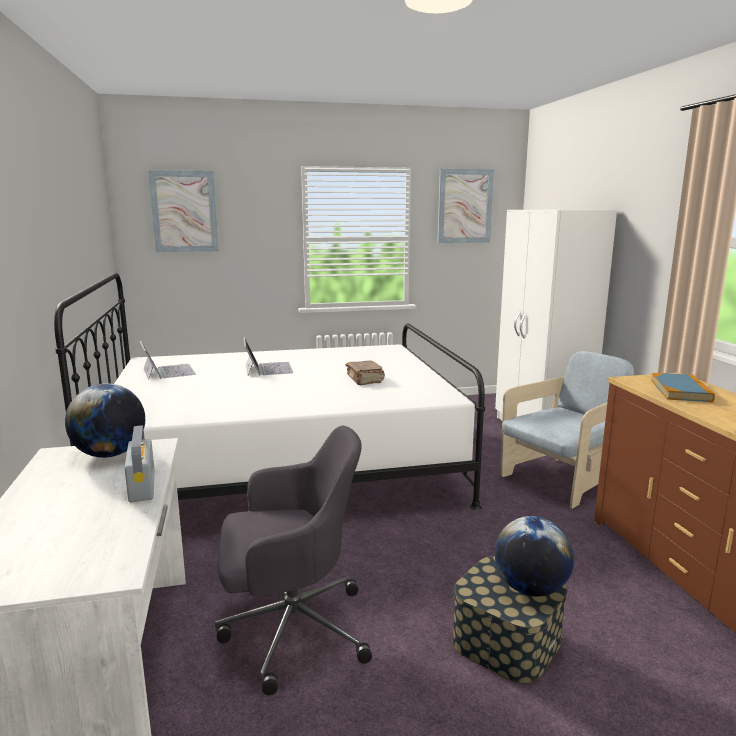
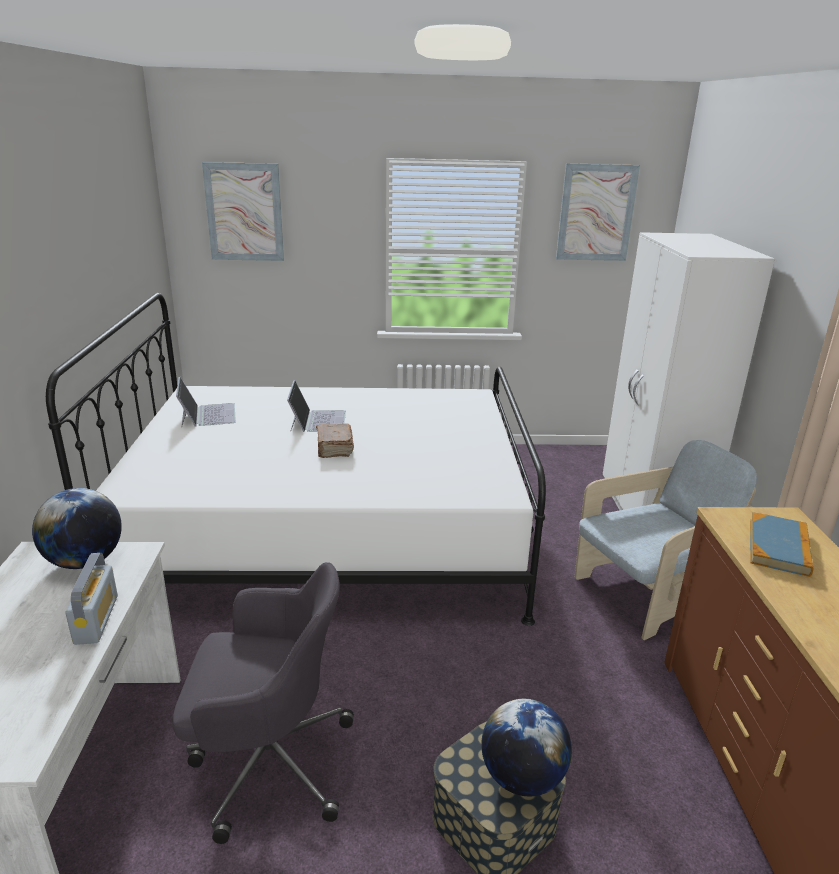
camera: 10 degrees right, 10 degrees up
brown book [346,361,385,385] -> brown book moved to [316,424,354,458]

